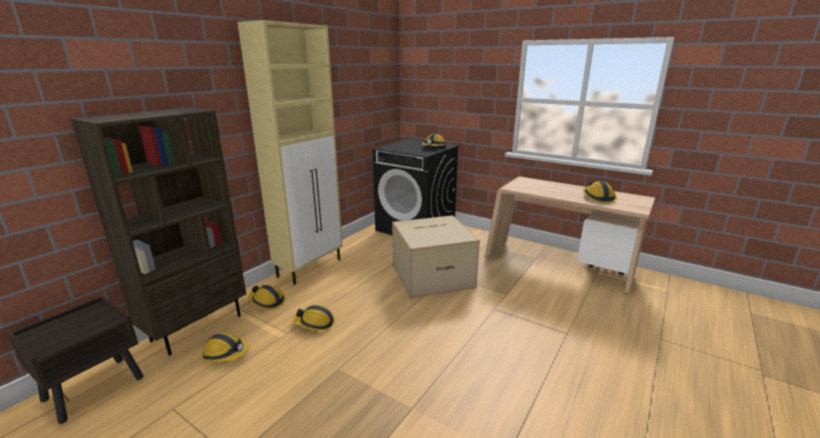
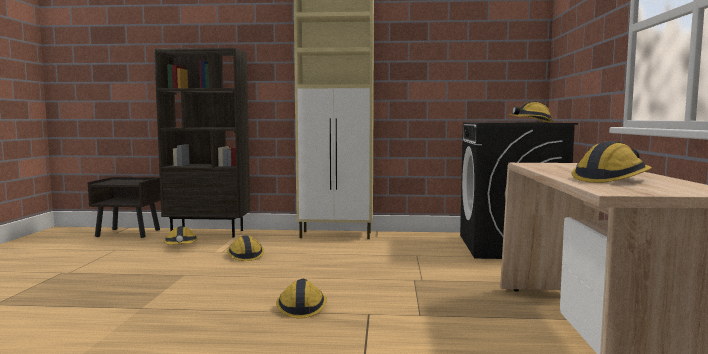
camera: 60 degrees right, 15 degrees down
hard hat [248,285,286,310] -> hard hat moved to [276,279,327,318]
cardboard box [392,215,480,298] -> none

